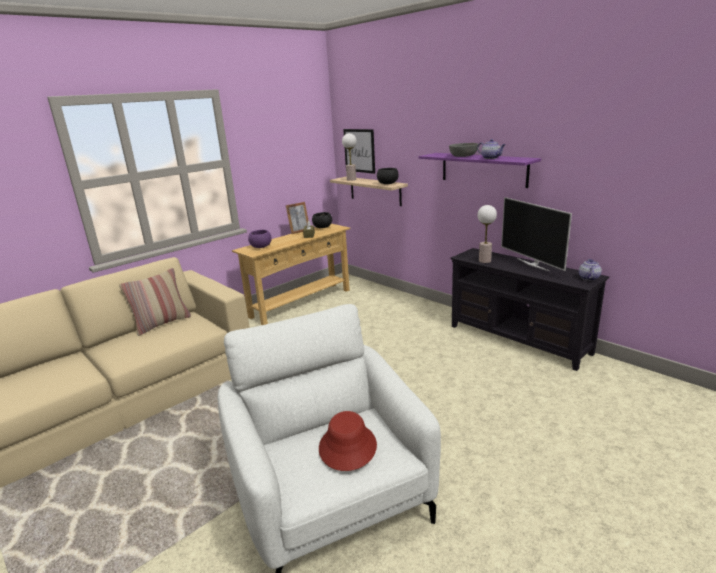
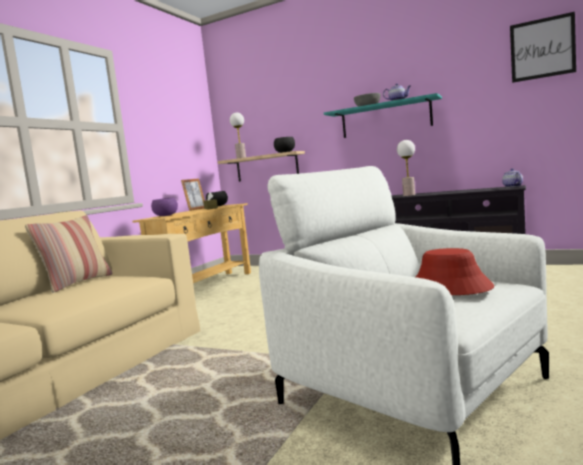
camera: 20 degrees left, 15 degrees down
picture [343,129,375,174] -> picture moved to [510,12,576,83]
purple shelf [419,153,541,188] -> turquoise shelf [324,93,442,138]
television [501,197,572,271] -> none

